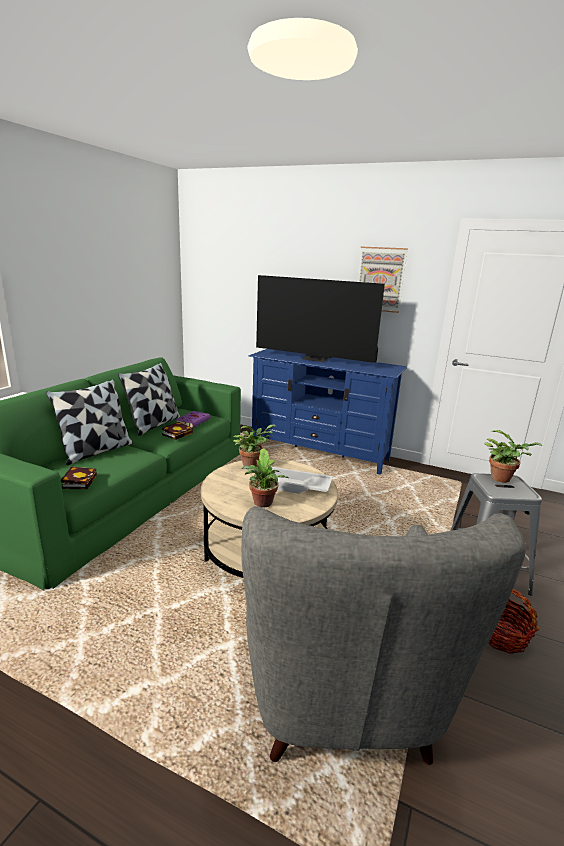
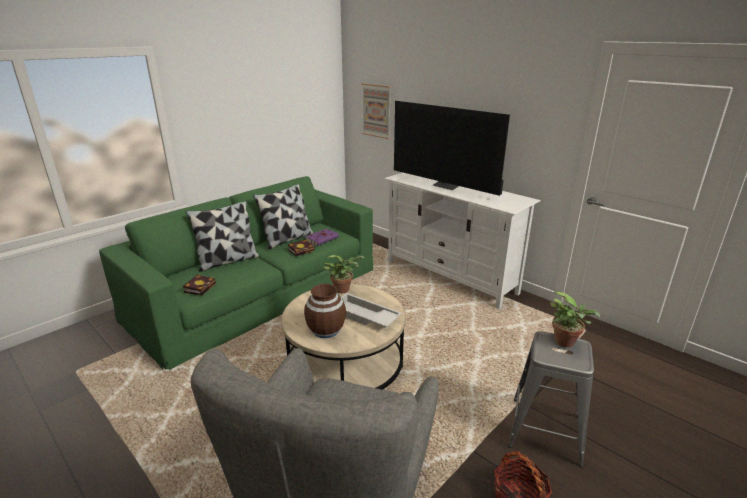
camera: 20 degrees right, 5 degrees up
potted plant [242,448,289,507] -> brown vase [304,284,346,338]
blue tv stand [249,349,407,475] -> white tv stand [384,173,541,309]
picture [358,247,408,313] -> picture moved to [361,83,391,139]

